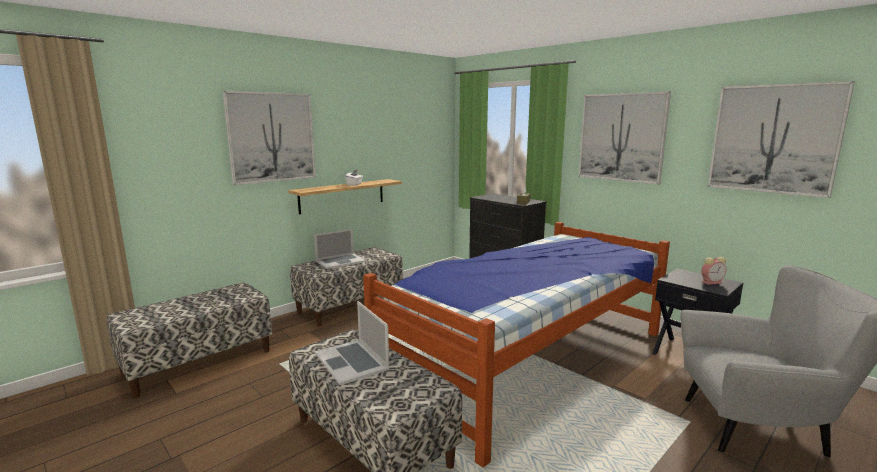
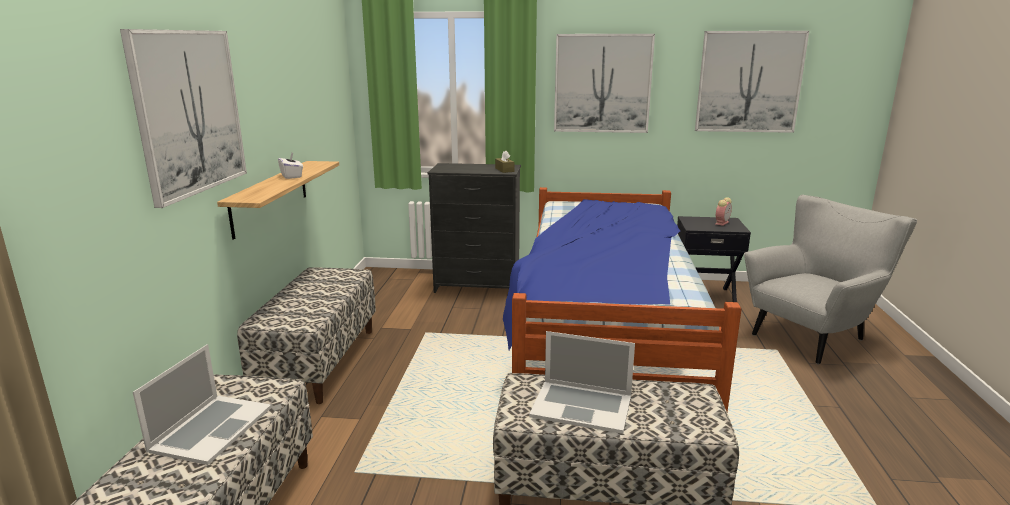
camera: 40 degrees left, 5 degrees up
laptop [314,229,366,269] -> laptop moved to [133,344,272,465]

